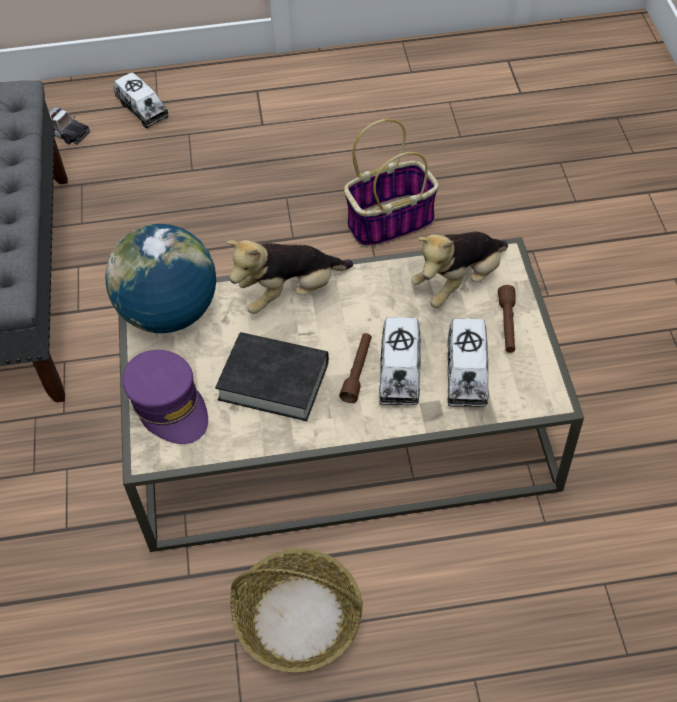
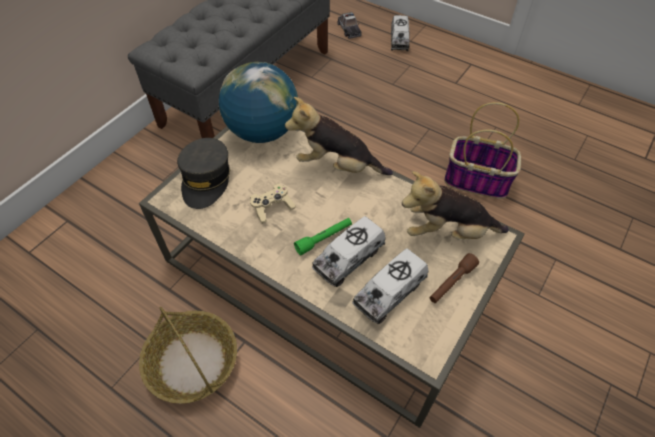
camera: 40 degrees right, 0 degrees up
purple cap [122,350,208,444] -> grey cap [177,138,230,209]
black book [215,332,329,421] -> beige game controller [250,184,296,224]
brown flashlight [339,333,372,403] -> green flashlight [294,218,352,255]

